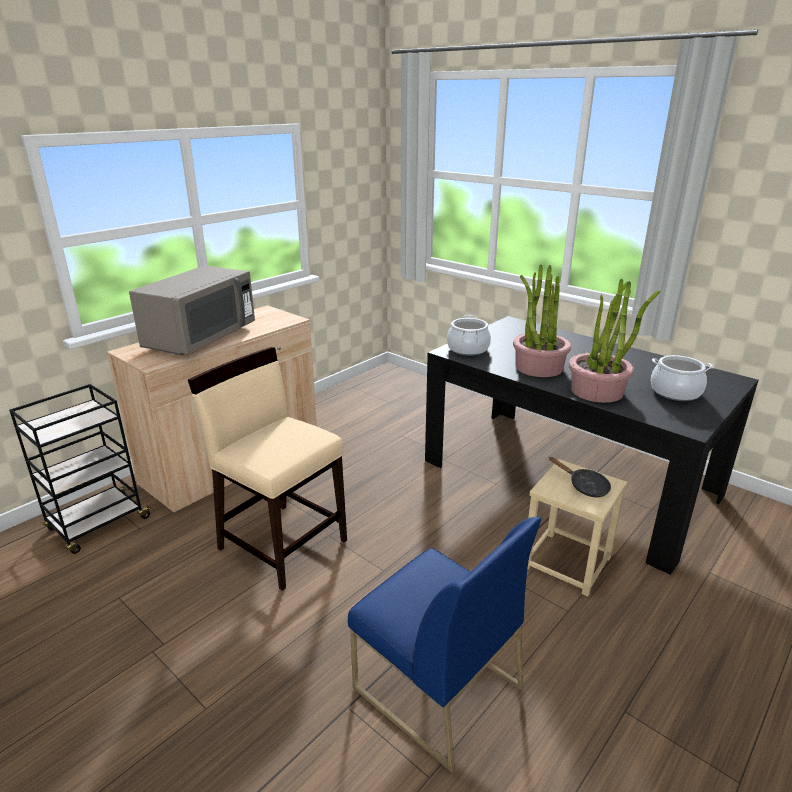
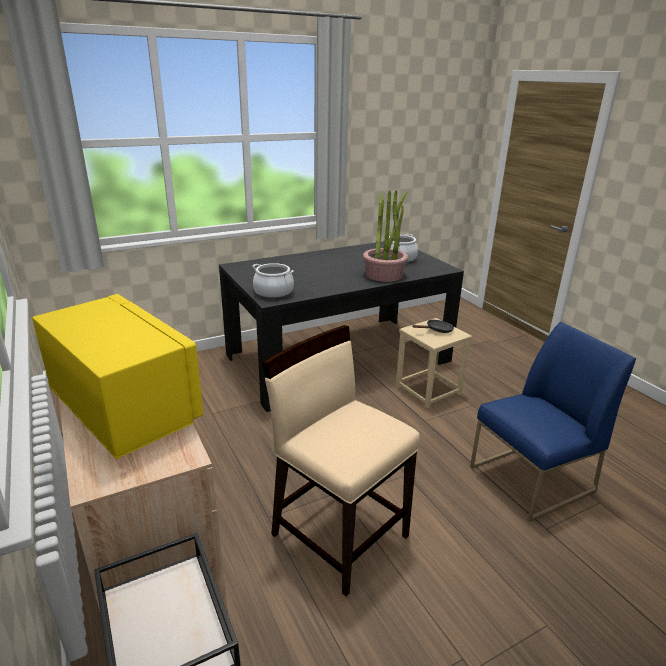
camera: 70 degrees left, 0 degrees up
grey microwave [129,266,255,356] -> yellow microwave [32,294,203,459]
beige chair [188,347,347,591] -> beige chair turned 75 degrees clockwise [262,325,420,597]
potted plant [513,265,571,377] -> none

